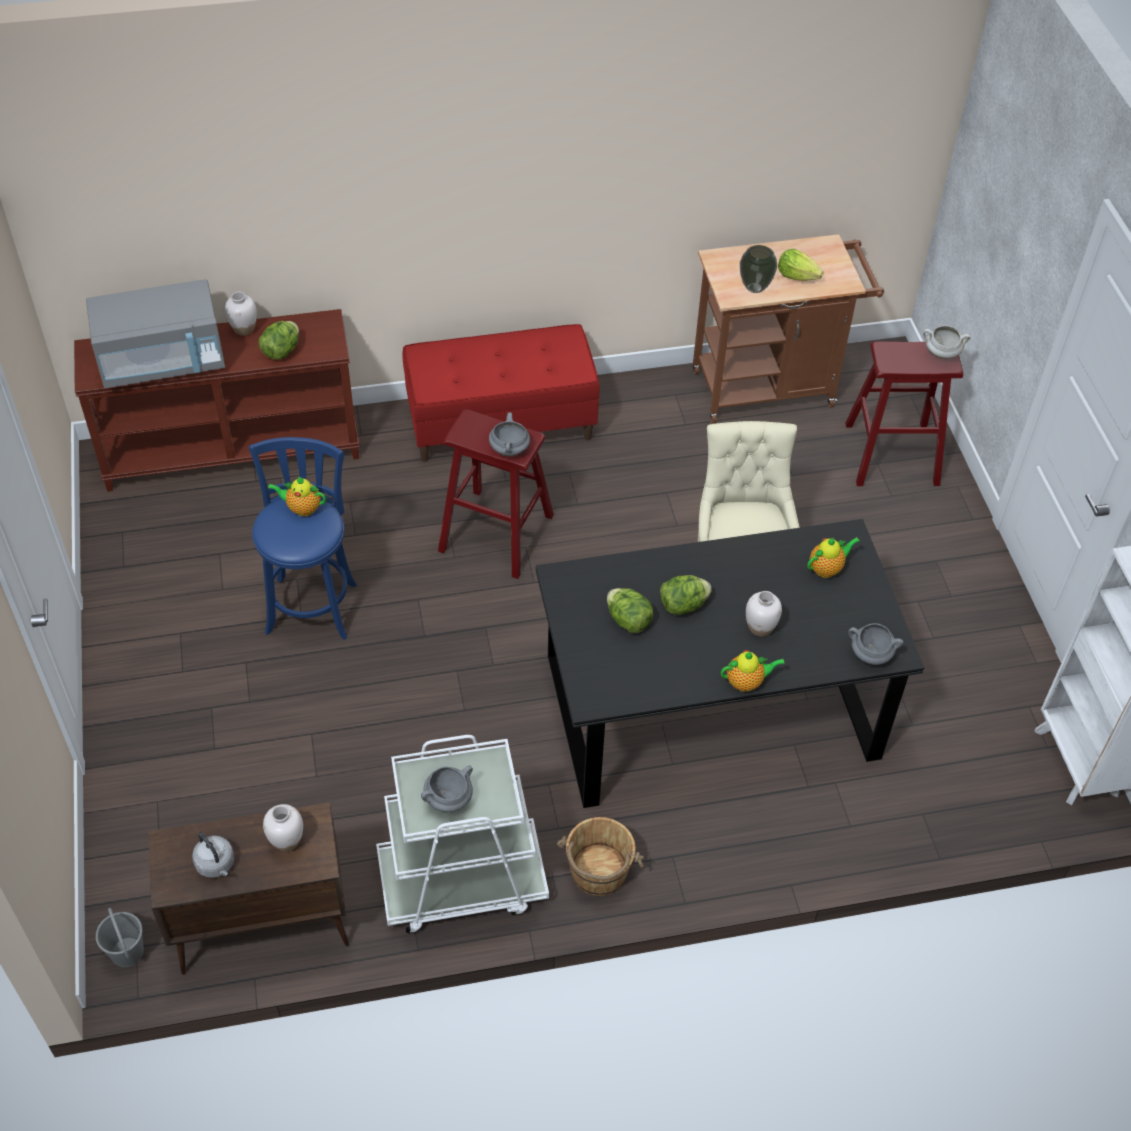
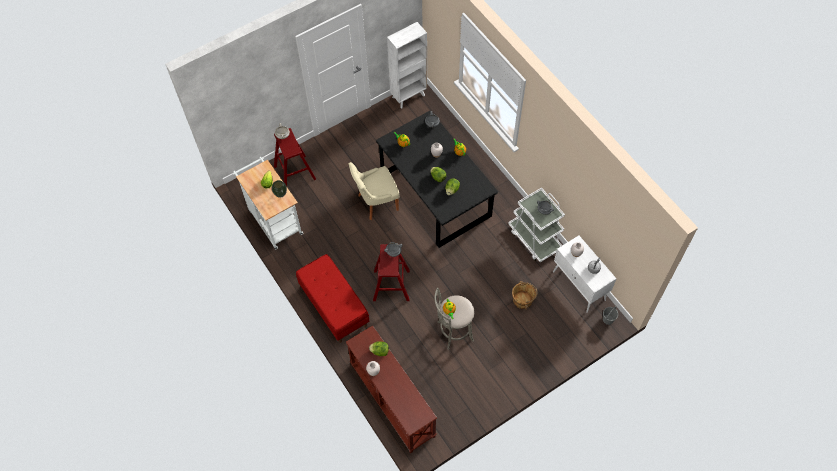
camera: 110 degrees left, 10 degrees up
grey microwave [86,279,225,388] -> none
brown cabinet [148,802,349,974] -> white cabinet [553,236,617,313]
blue stool [248,437,357,640] -> grey stool [434,287,474,350]
brown bucket [556,817,644,896] -> brown bucket moved to [512,281,538,310]
brown cart [693,234,884,423] -> white cart [233,157,303,249]

